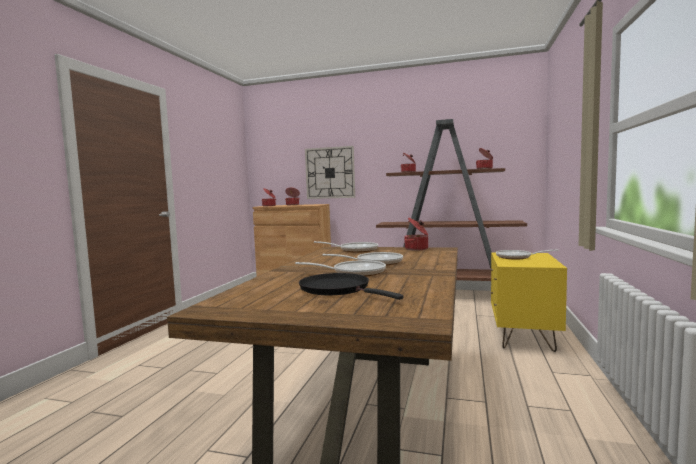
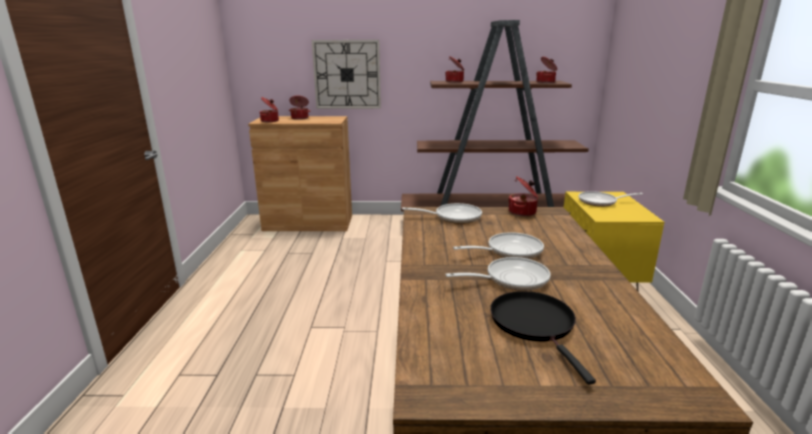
camera: 15 degrees left, 15 degrees up
black frying pan [299,273,404,300] -> black frying pan turned 45 degrees clockwise [490,291,596,385]

